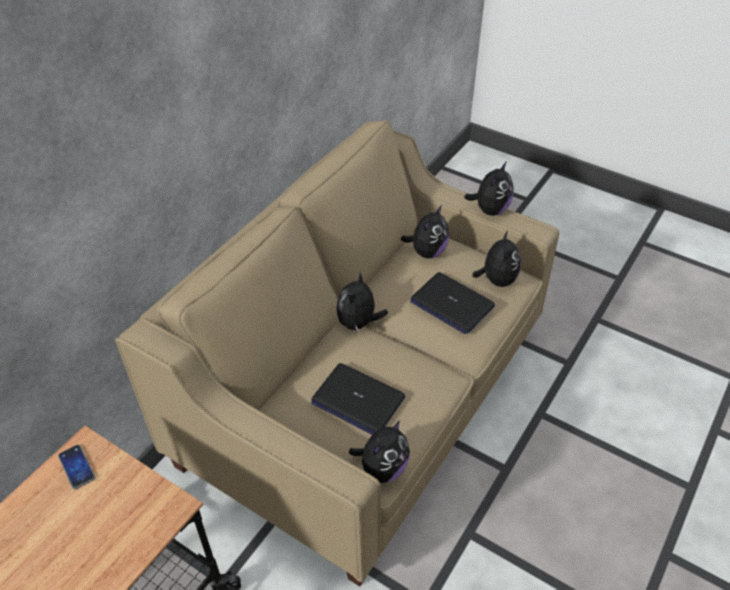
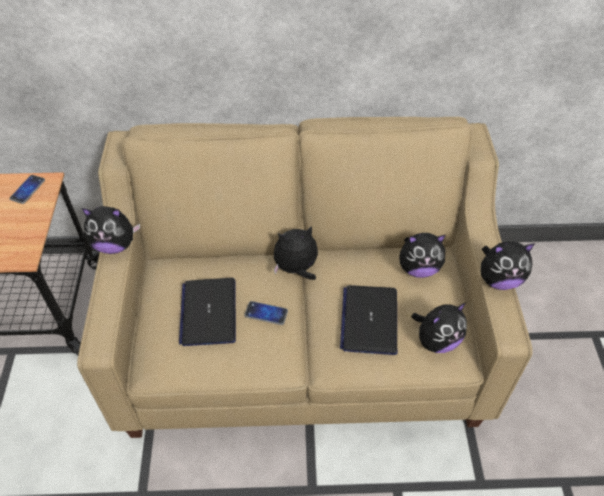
camera: 55 degrees right, 5 degrees up
plush toy [349,420,410,483] -> plush toy moved to [82,206,140,254]
none -> phone [244,301,288,325]

